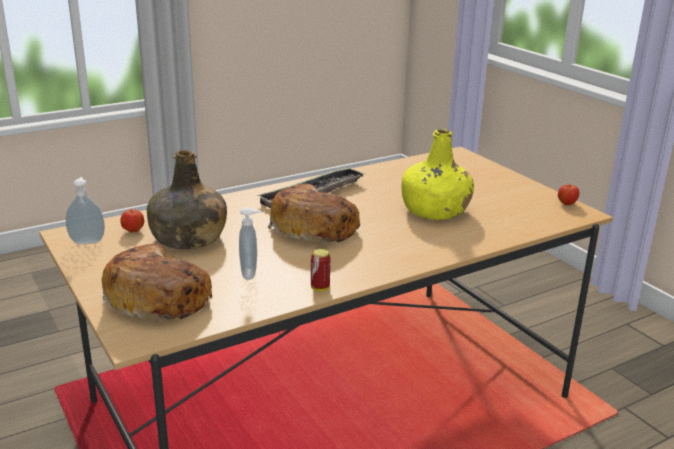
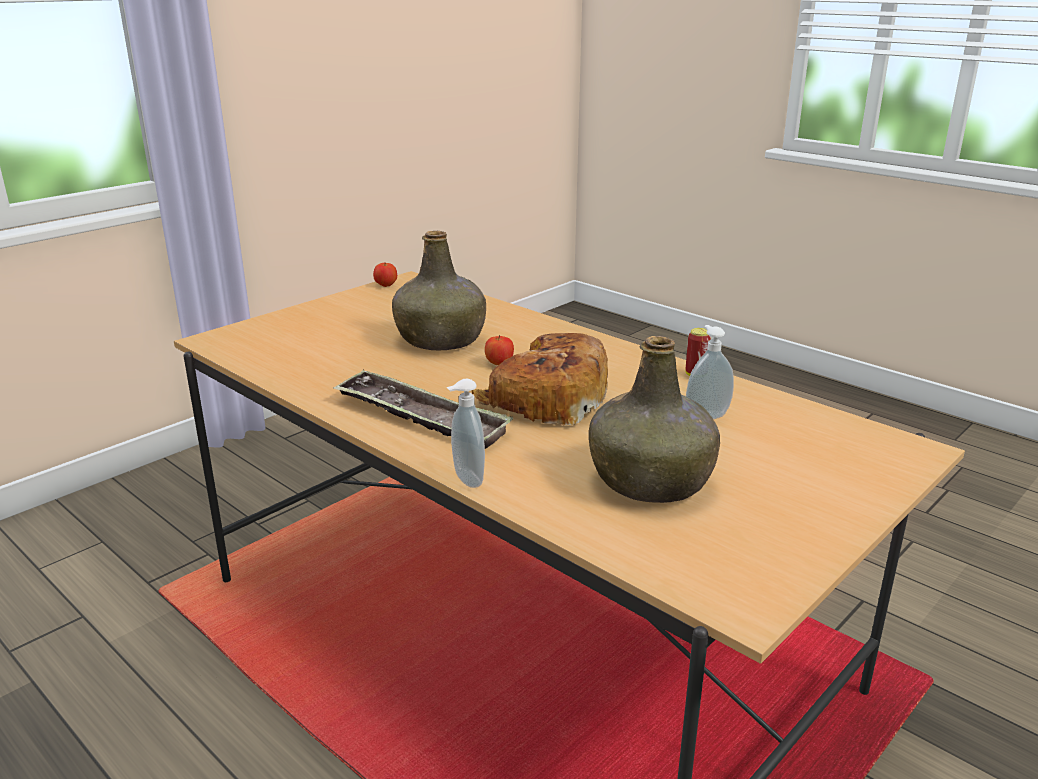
camera: 105 degrees left, 0 degrees up
soap dispenser [66,177,105,244] -> soap dispenser moved to [447,379,485,488]
bread [102,244,212,323] -> none
apple [120,209,144,233] -> apple moved to [485,335,514,365]
yellow bottle [401,129,474,220] -> green bottle [392,231,486,350]

